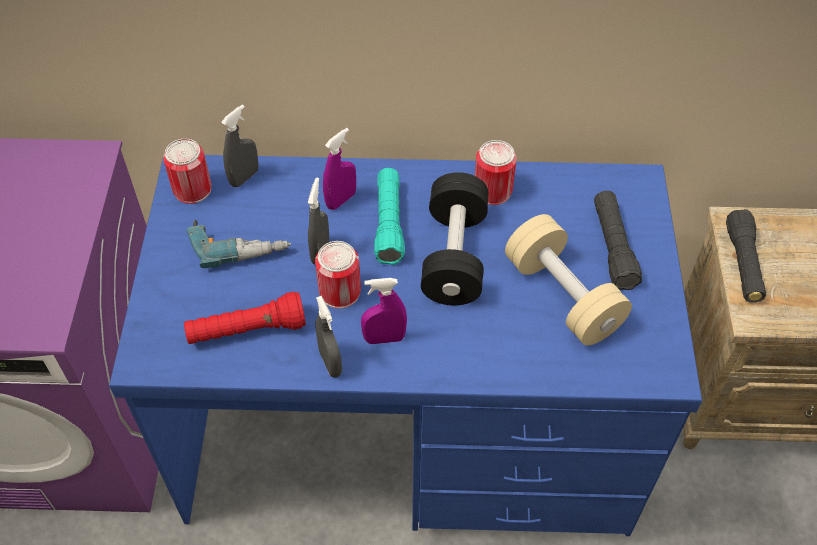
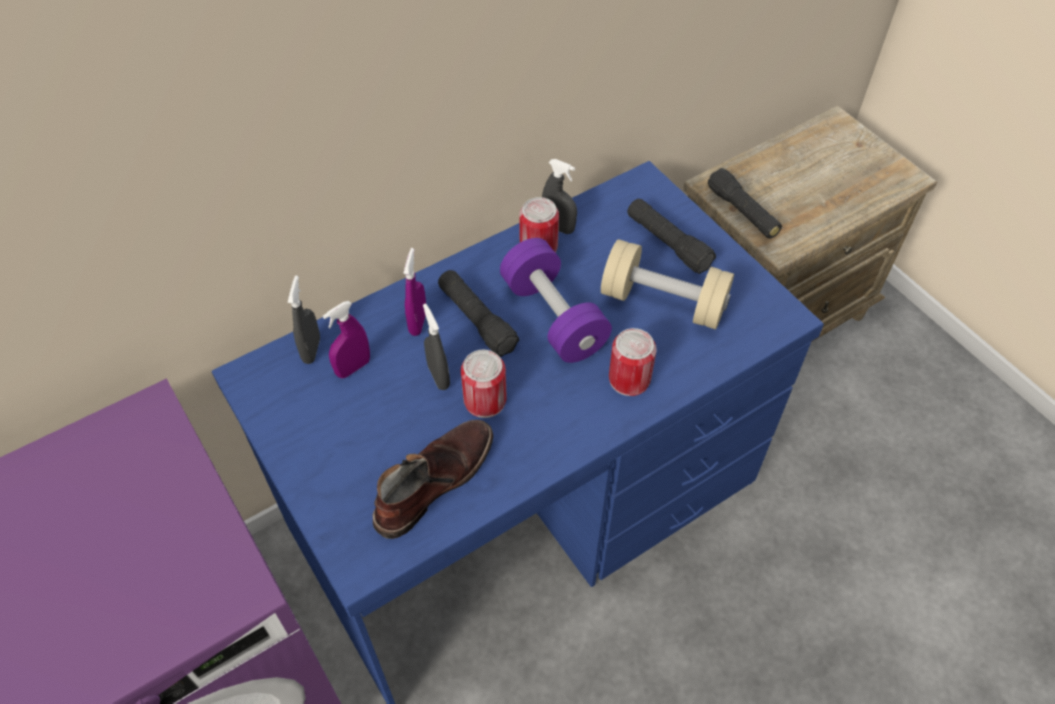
camera: 35 degrees left, 0 degrees up
can [163,139,212,204] -> can moved to [609,328,657,396]
red flashlight [184,292,306,344] -> brown boot [373,420,493,539]
power drill [187,220,291,268] -> none
grey spray bottle [316,296,342,378] -> grey spray bottle moved to [542,159,577,234]
purple spray bottle [361,278,407,344] -> purple spray bottle moved to [323,301,370,378]
turquoise flashlight [374,168,405,265] -> black flashlight [438,270,519,357]
black dumbbell [421,172,488,305] -> purple dumbbell [500,238,612,363]

